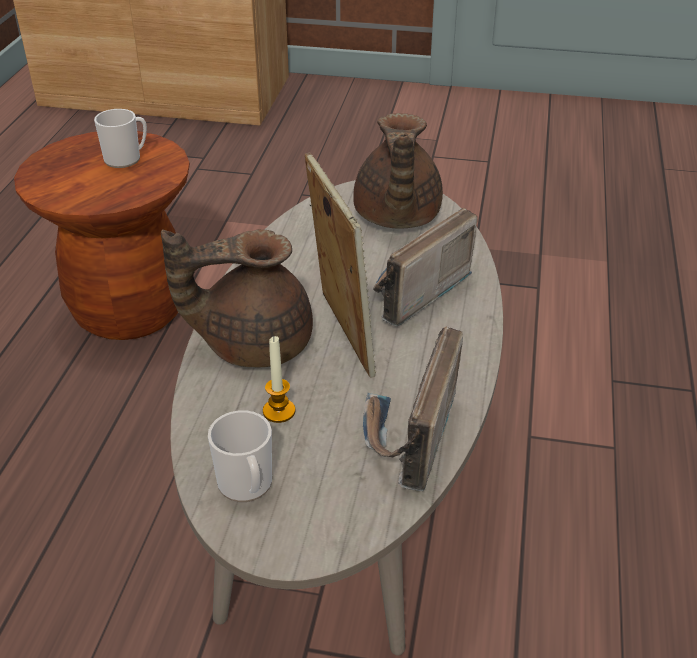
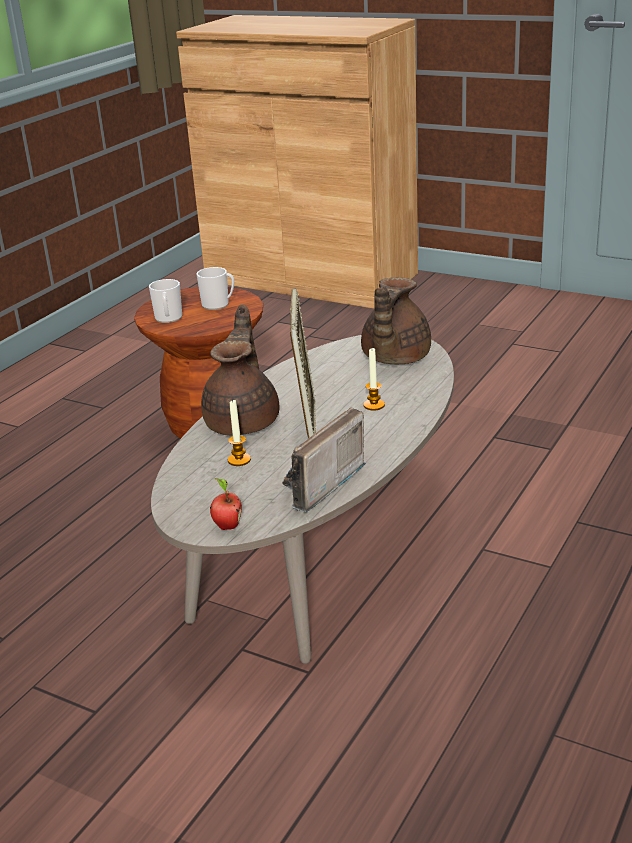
camera: 20 degrees right, 10 degrees down
brown teapot [161,229,313,368] -> brown teapot turned 90 degrees clockwise [201,304,279,435]
mug [208,410,272,502] -> mug moved to [149,279,182,323]
radio [373,208,478,326] -> candle [363,348,385,410]
none -> apple [210,478,242,530]

